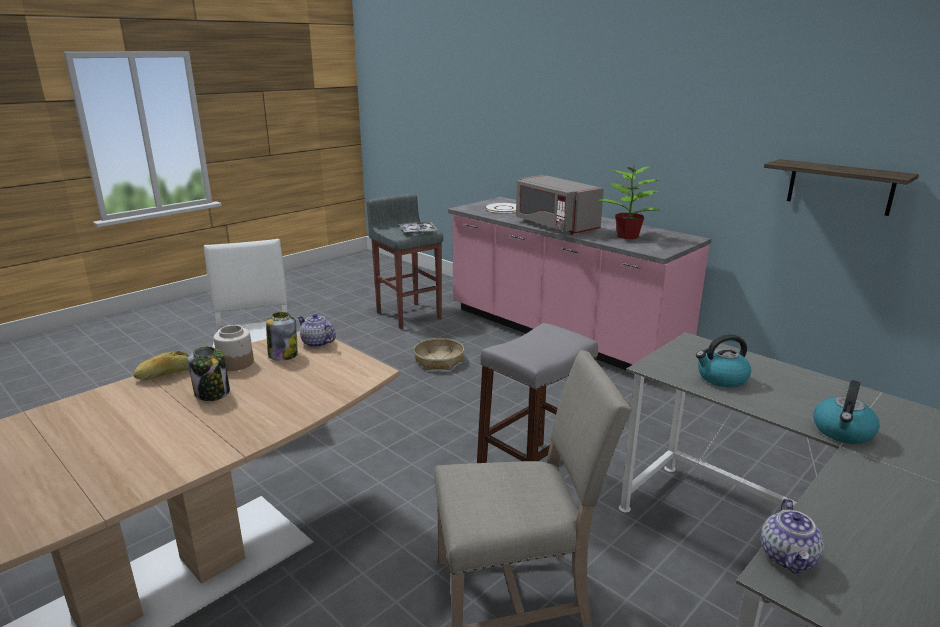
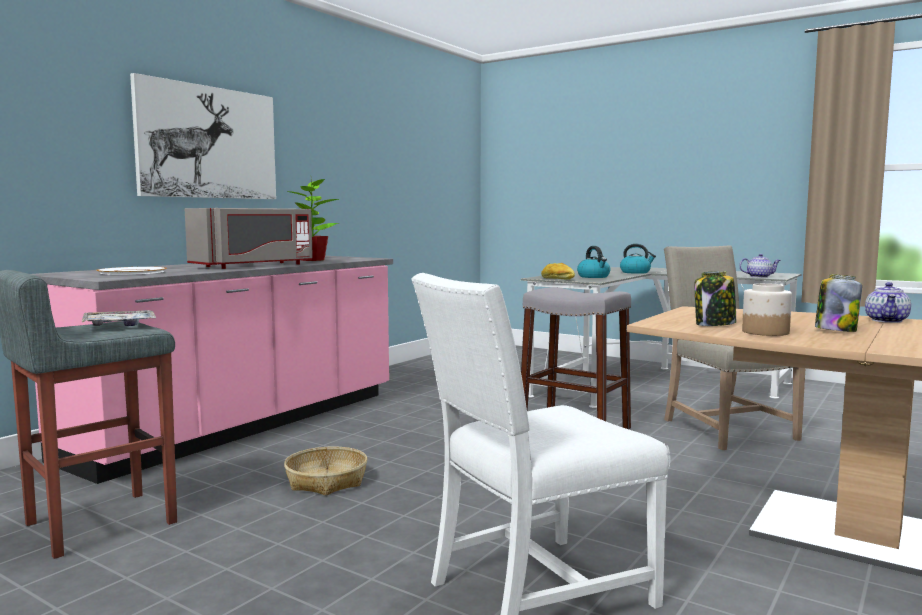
camera: 100 degrees left, 15 degrees down
bread [133,351,189,380] -> bread moved to [541,263,575,280]
teapot [297,314,336,348] -> teapot moved to [865,282,911,323]
shelf [764,159,919,216] -> none
none -> picture [130,73,276,199]

